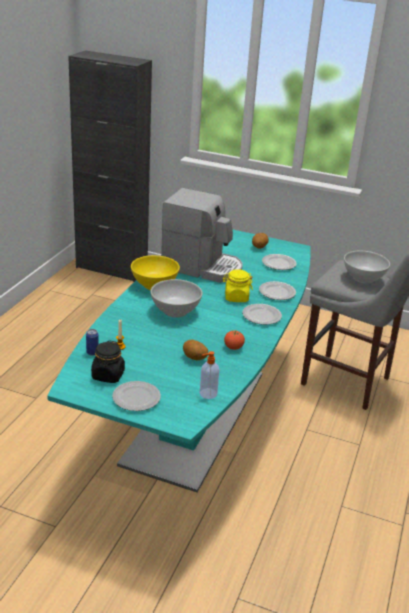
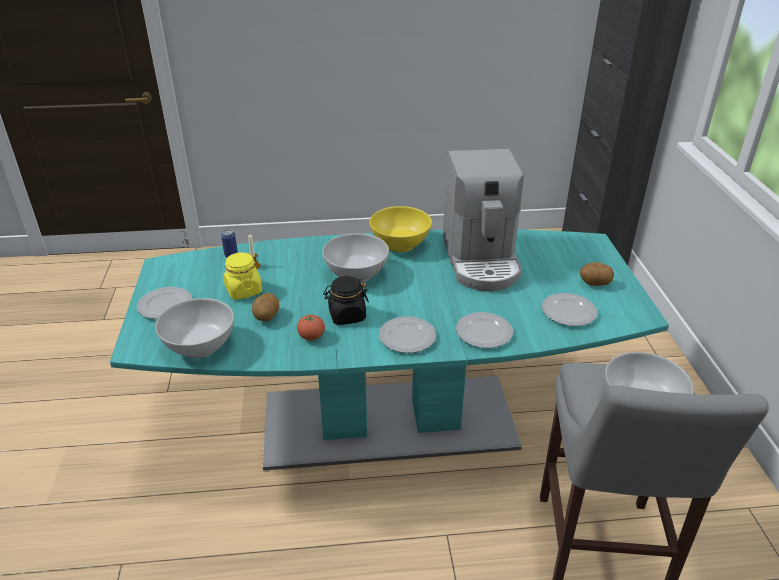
camera: 65 degrees right, 5 degrees up
black jar [91,340,125,383] -> black jar moved to [323,276,369,325]
soap dispenser [200,351,220,399] -> white bowl [155,298,234,358]
yellow jar [223,269,253,302] -> yellow jar moved to [223,253,262,300]

